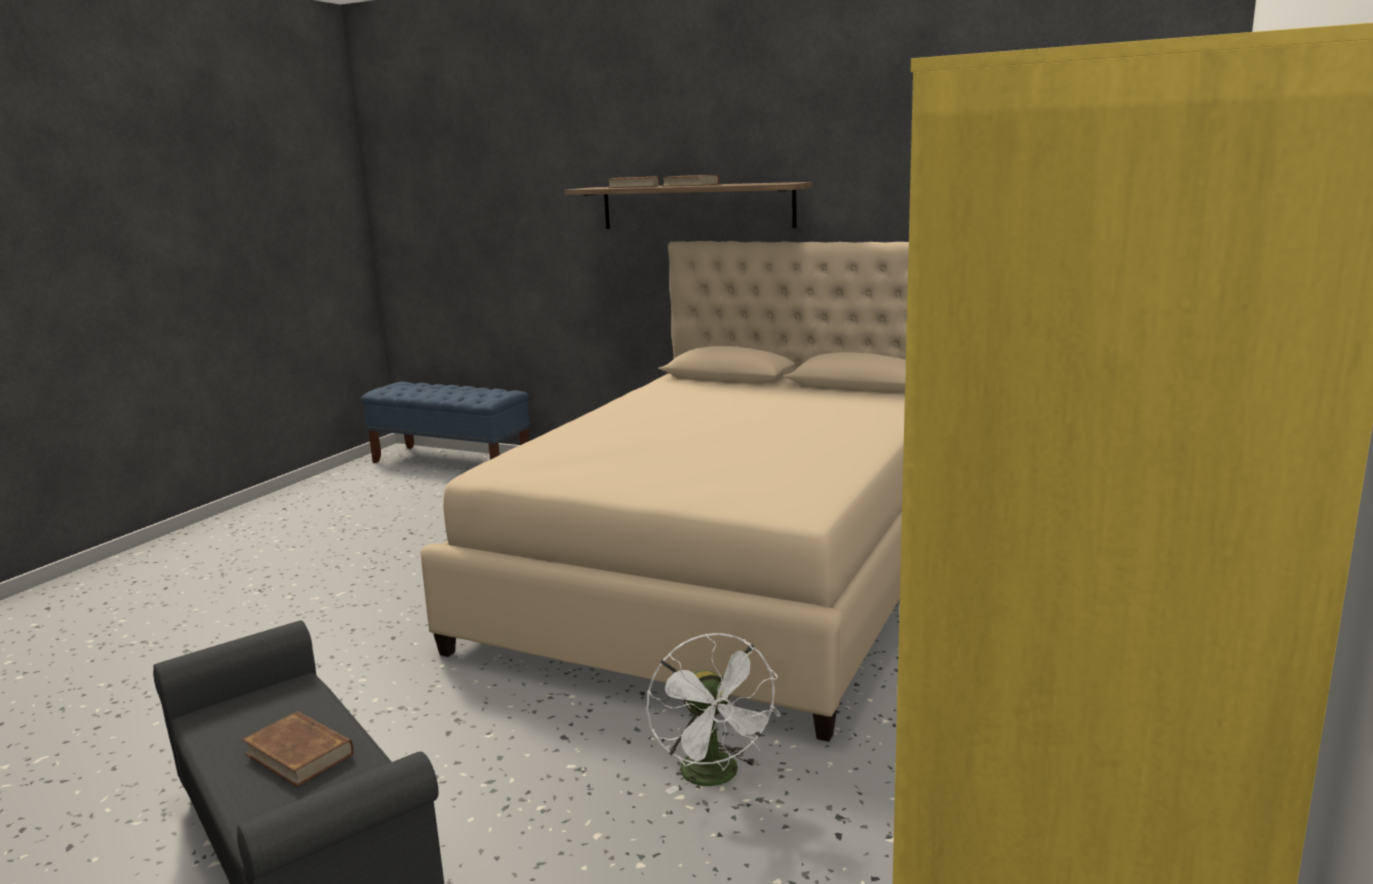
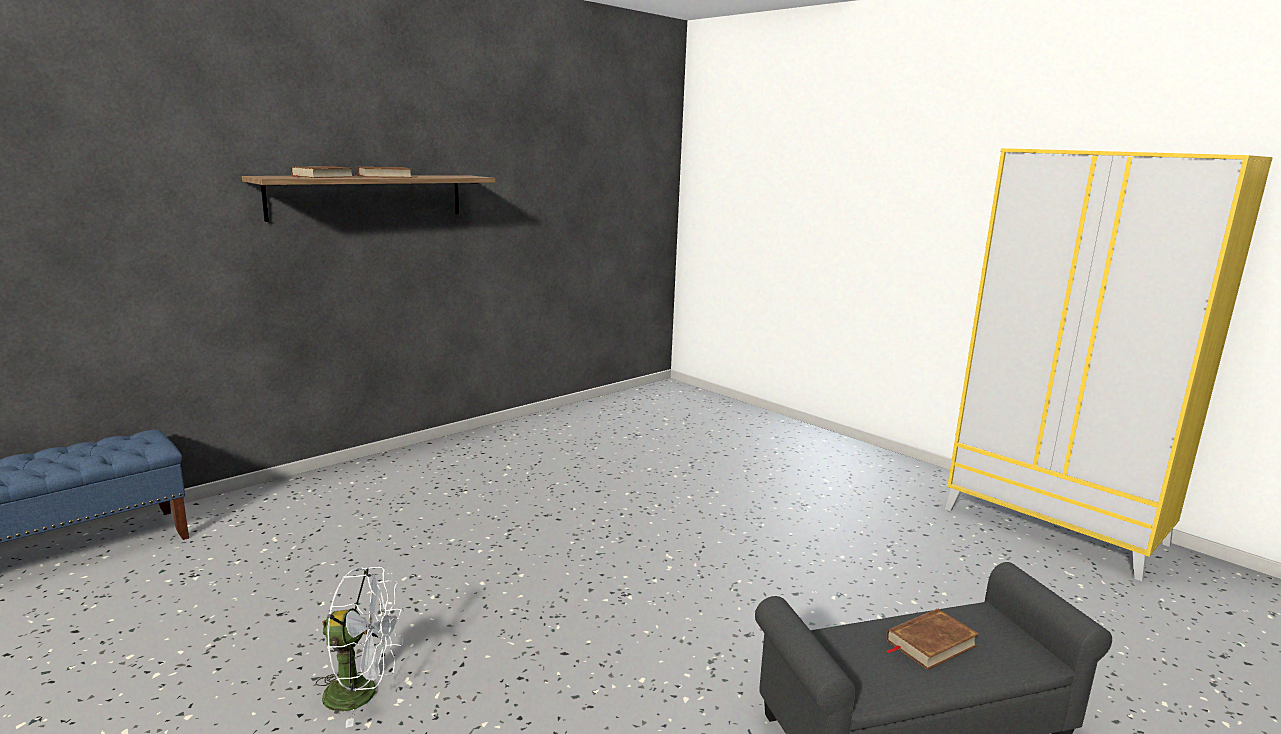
camera: 70 degrees left, 0 degrees up
beige bed [420,241,909,742] -> none
white fan [646,633,780,794] -> white fan moved to [315,567,404,728]

